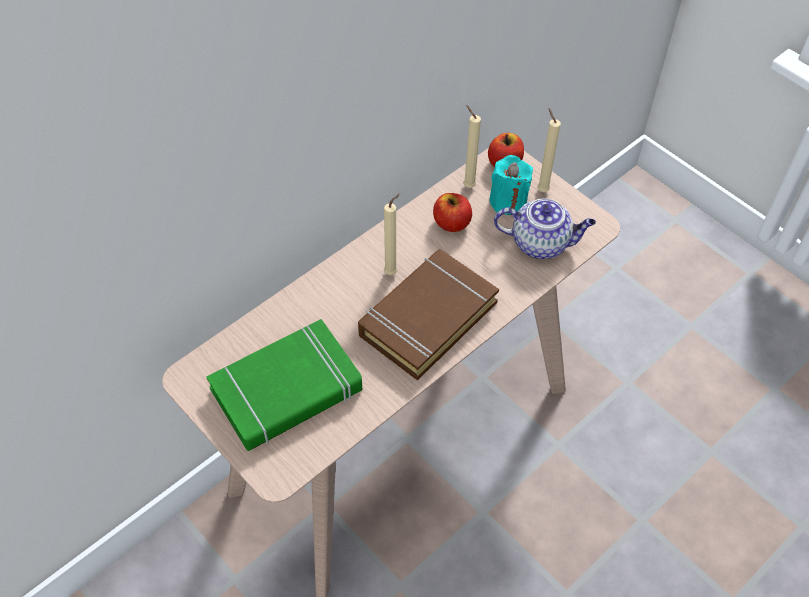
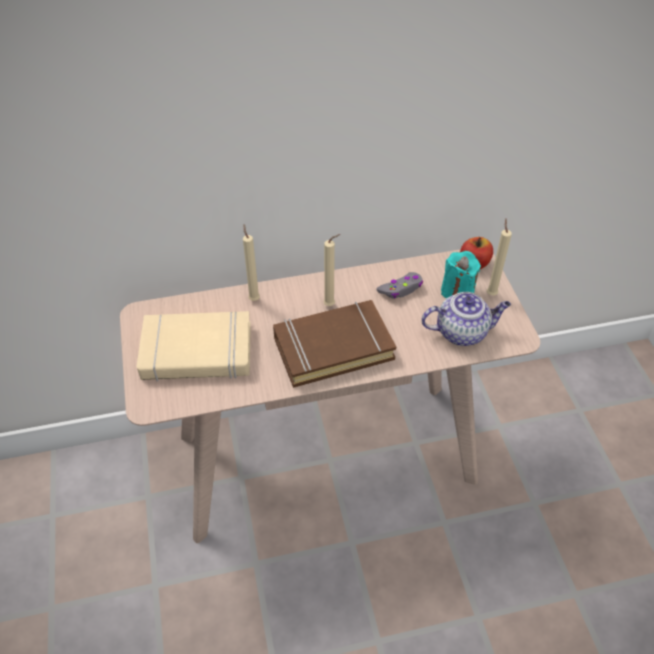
camera: 30 degrees right, 5 degrees down
green book [207,319,362,451] -> beige book [137,311,251,382]
apple [433,193,472,232] -> grey game controller [376,272,423,299]
beige candle [463,105,481,188] -> beige candle moved to [243,224,260,301]
teapot [494,198,596,259] -> teapot turned 45 degrees counterclockwise [421,292,511,346]

